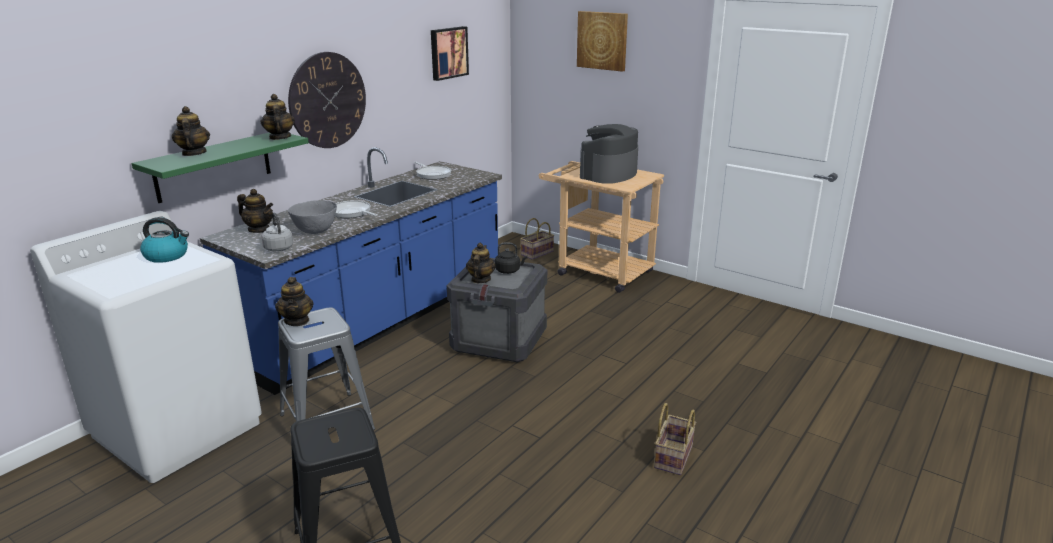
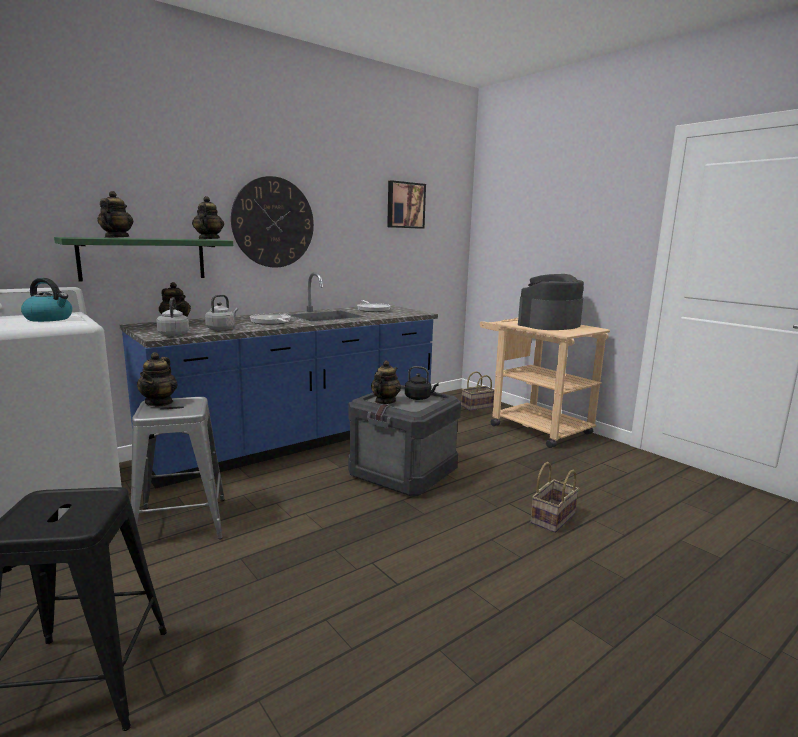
camera: 15 degrees right, 10 degrees down
grey bowl [288,200,337,234] -> grey kettle [205,294,238,330]
picture [577,11,628,72] -> none
basket [654,403,696,475] -> basket moved to [530,462,579,533]

